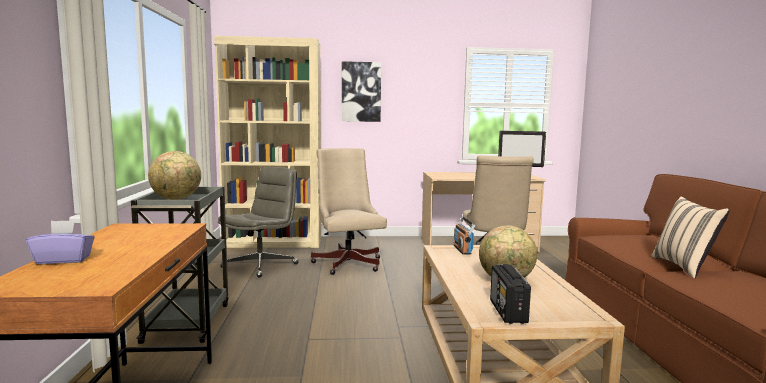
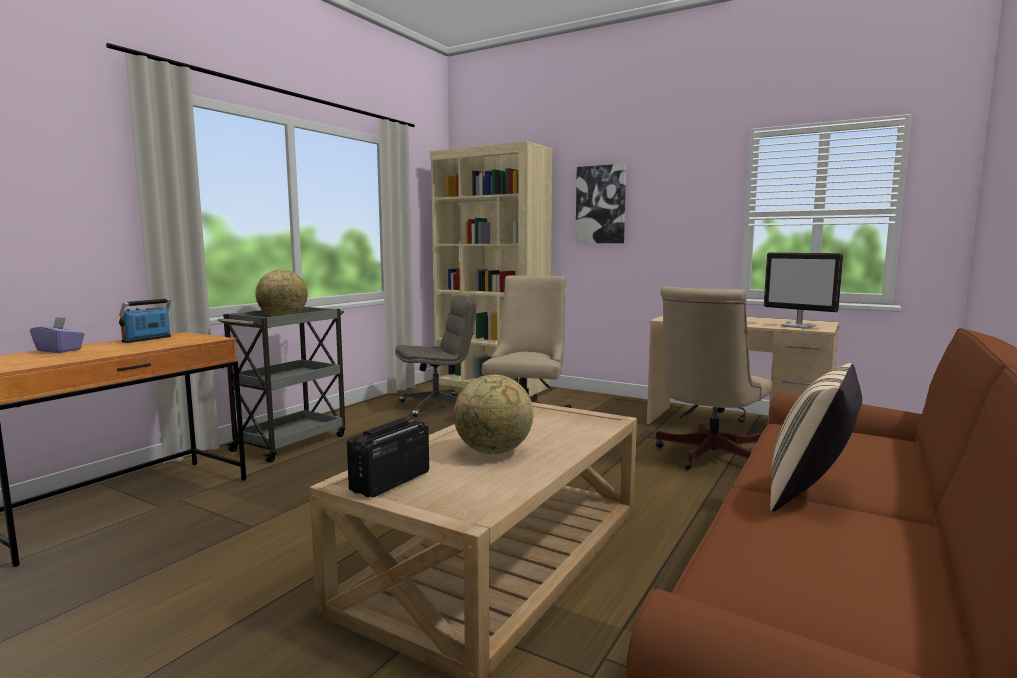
camera: 35 degrees right, 0 degrees up
radio [453,216,476,255] -> radio moved to [119,299,171,343]

